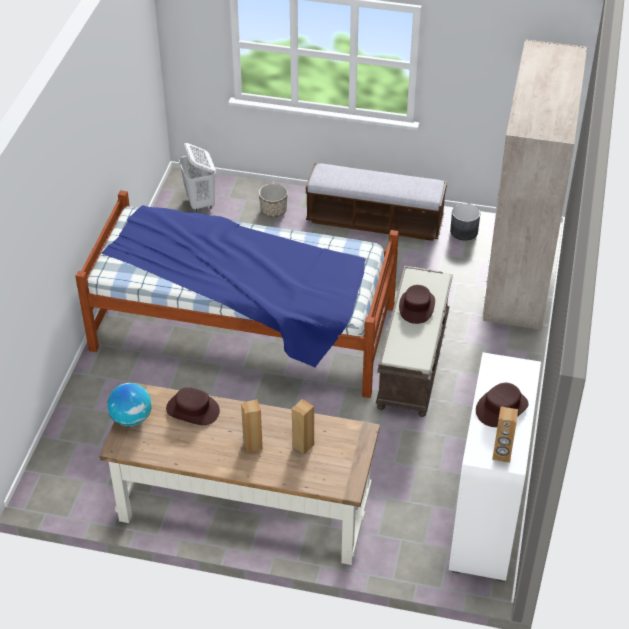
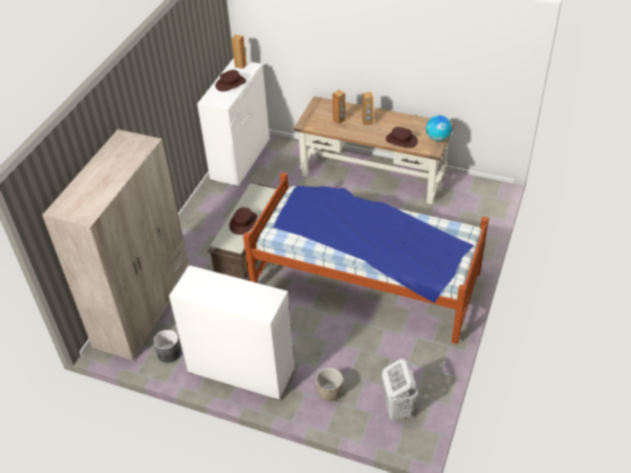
camera: 170 degrees left, 0 degrees up
bench [306,163,447,241] -> white dresser [169,265,295,400]

